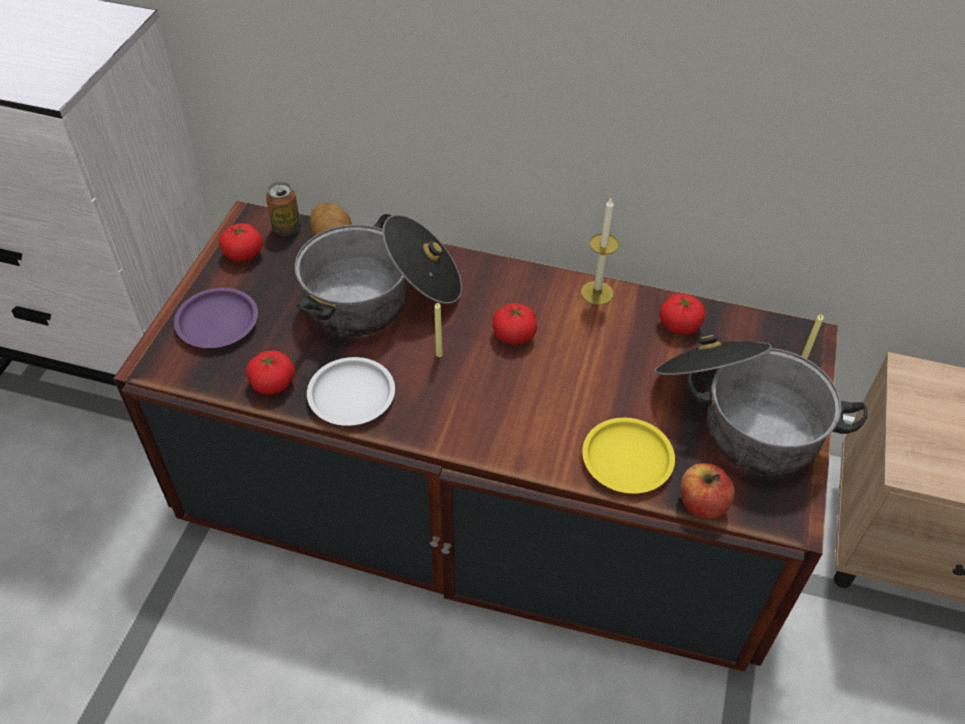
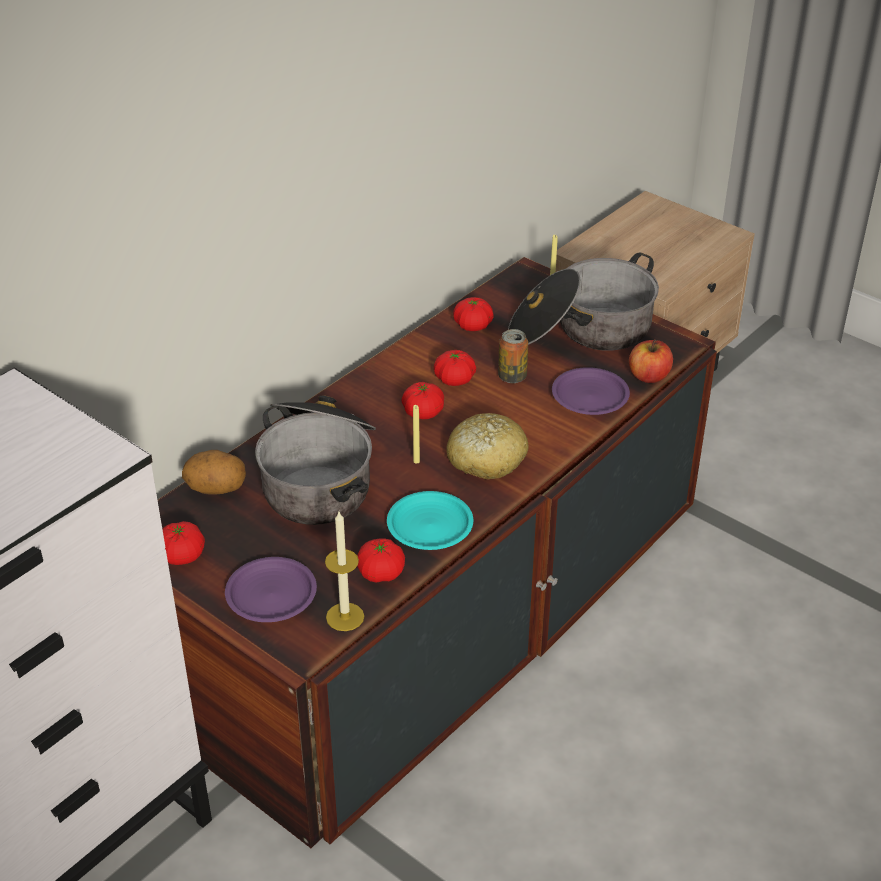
camera: 65 degrees left, 10 degrees down
can [266,182,301,236] -> can moved to [498,329,528,383]
white plate [307,357,395,426] -> turquoise plate [387,491,473,550]
candle [581,198,619,305] -> candle moved to [325,512,364,631]
yellow plate [582,418,675,494] -> purple plate [552,367,630,415]
none -> tomato [434,350,476,386]
none -> bread [446,413,528,479]

